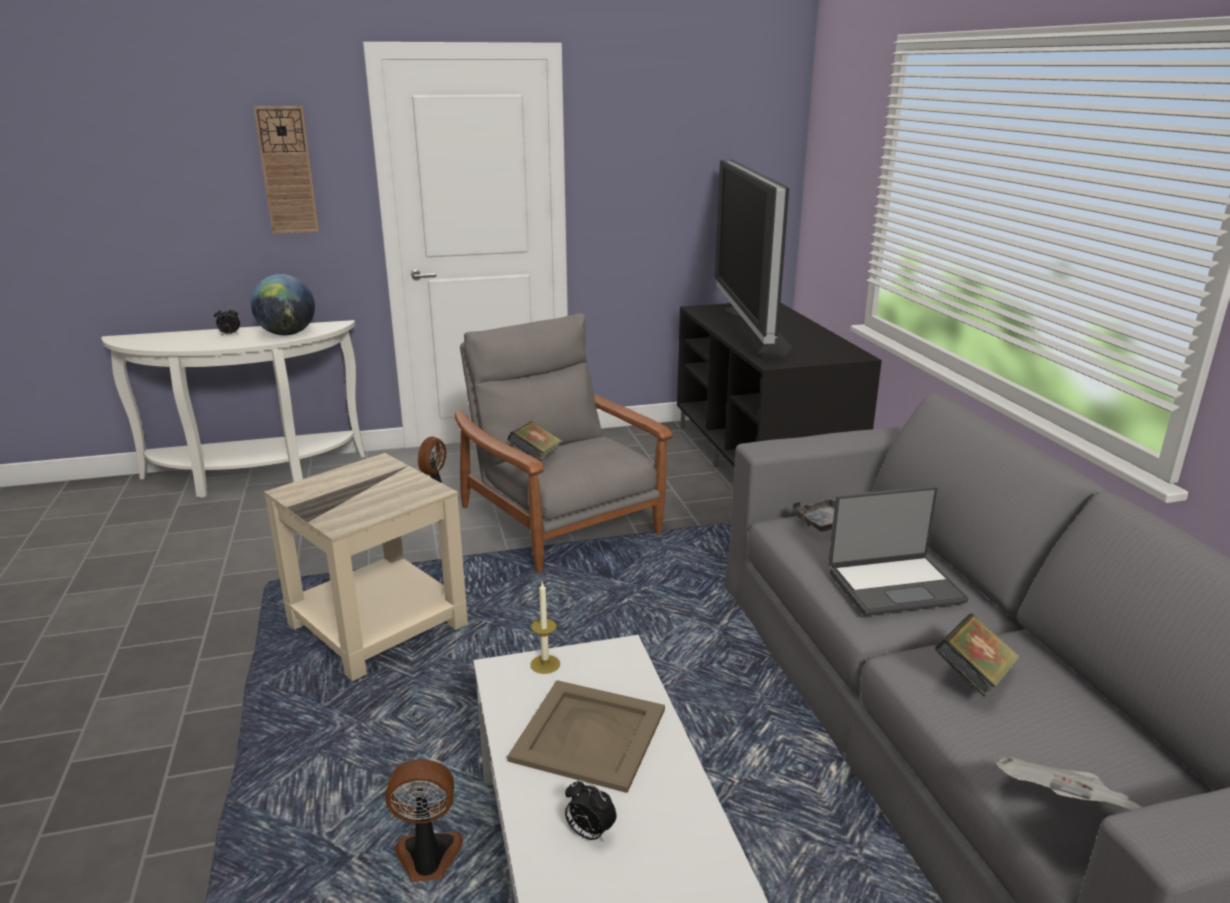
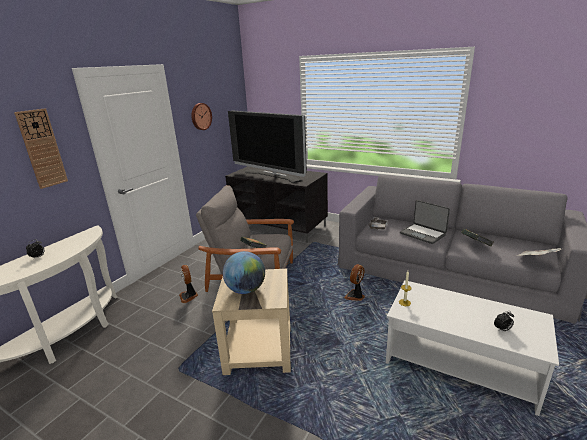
camera: 45 degrees left, 0 degrees up
globe [251,274,315,335] -> globe moved to [223,251,265,294]
fan [385,759,463,882] -> fan moved to [344,264,365,301]
beige tray [507,680,665,793] -> none
laptop [828,486,969,615] -> laptop turned 105 degrees clockwise [400,200,450,244]
none -> wall clock [191,103,212,130]

